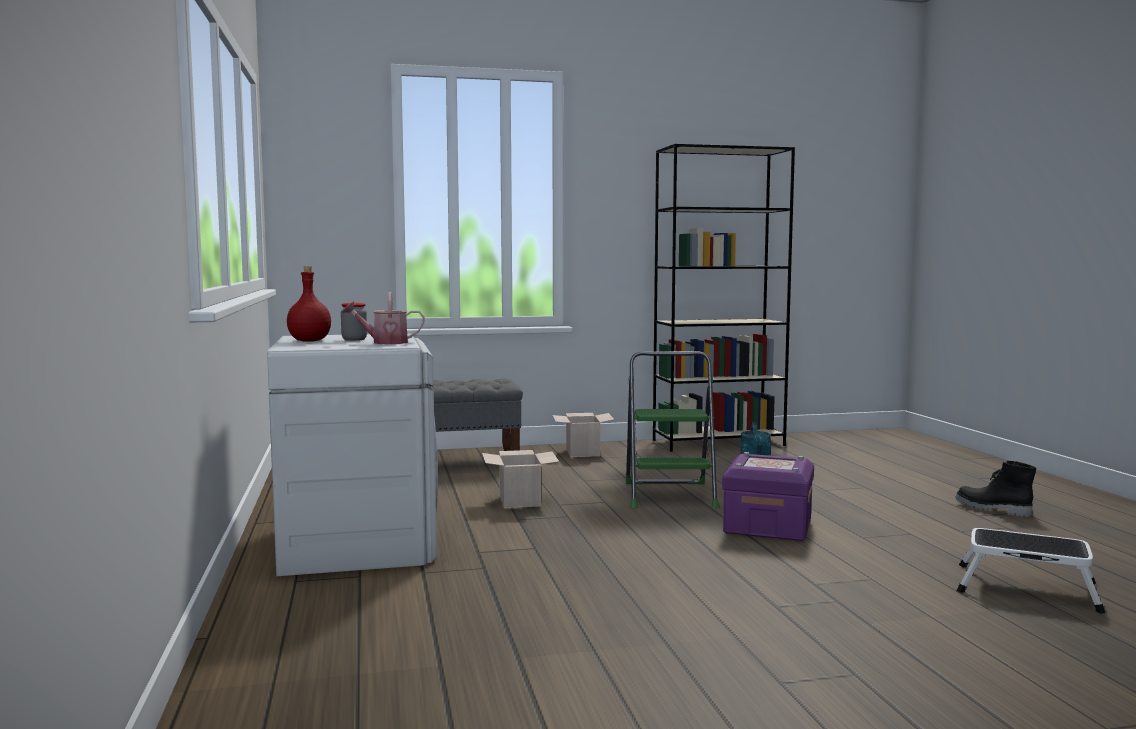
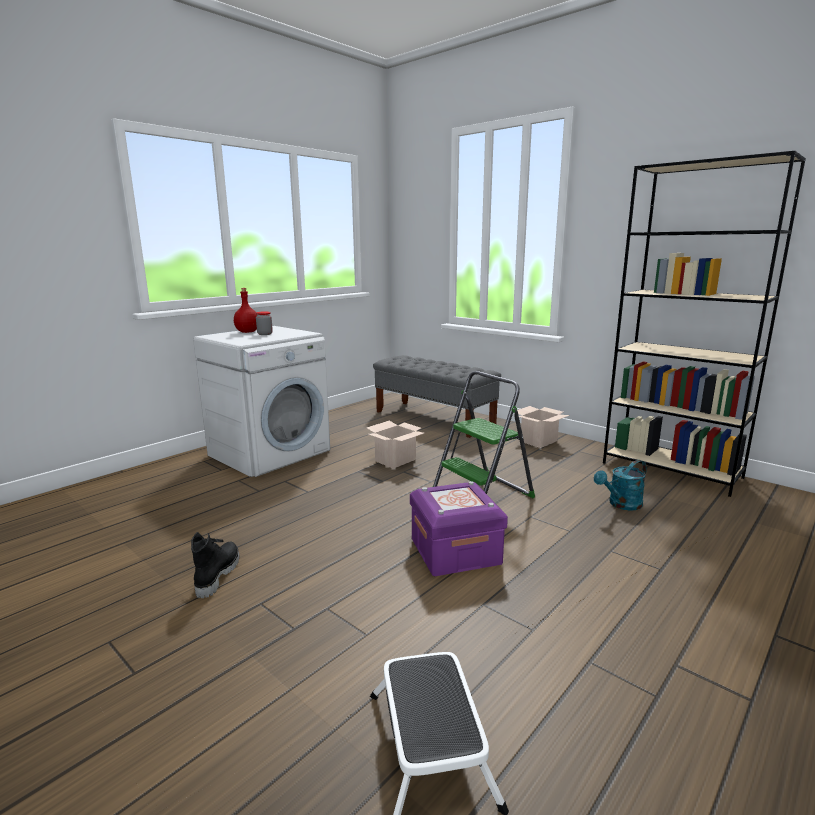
camera: 55 degrees right, 10 degrees up
watering can [342,292,425,344] -> none
black boot [955,460,1036,517] -> black boot moved to [191,532,239,598]

